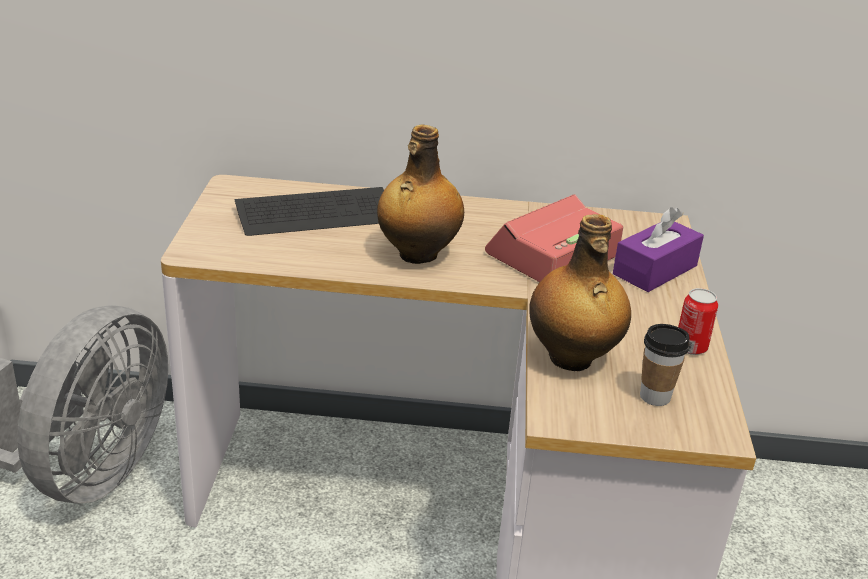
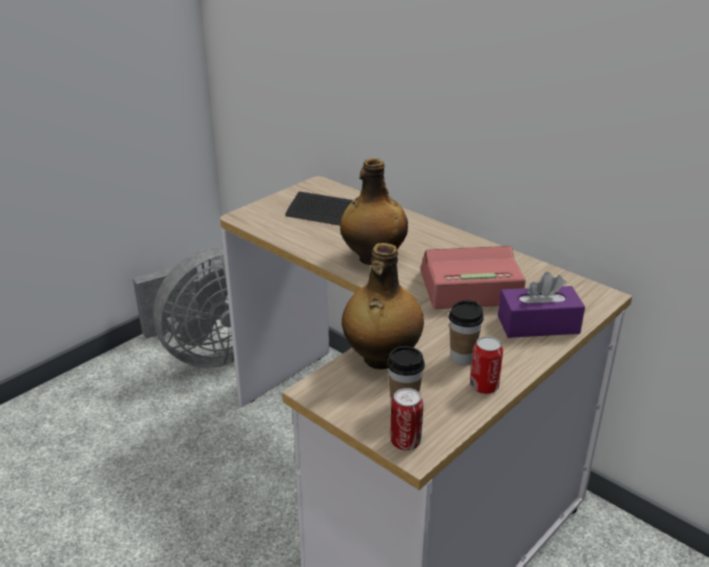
camera: 40 degrees right, 0 degrees up
none -> can [391,388,423,450]
none -> cup [449,300,484,366]

